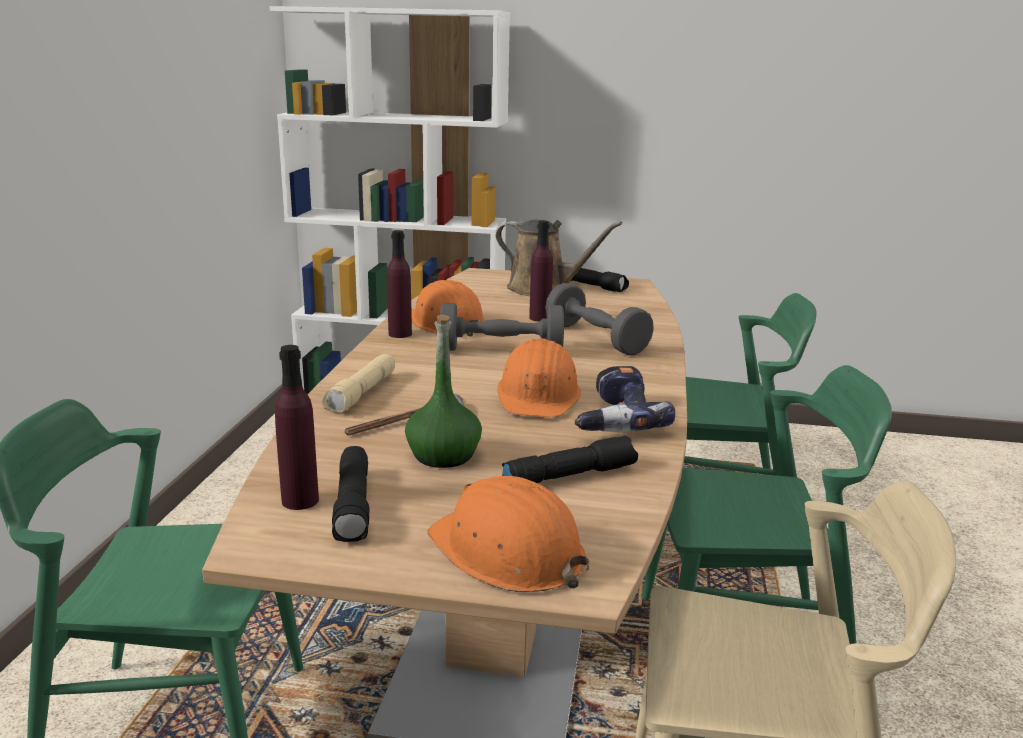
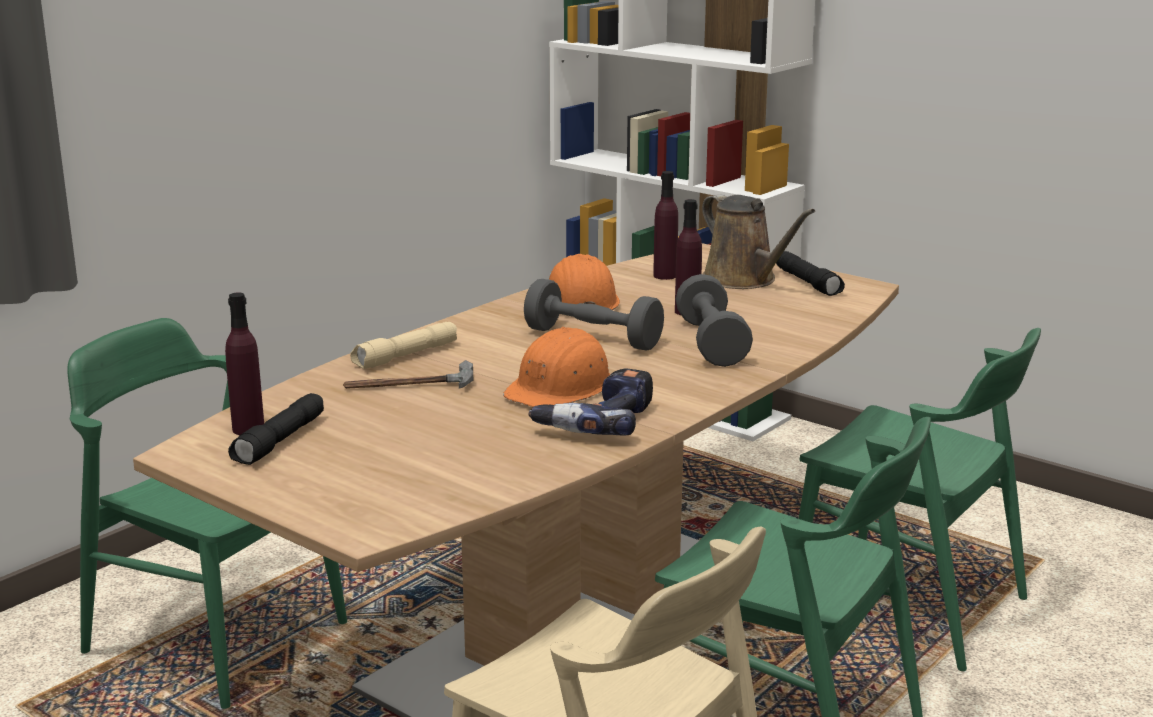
camera: 30 degrees right, 0 degrees up
purple bottle [387,230,412,338] -> purple bottle moved to [653,171,678,280]
green bottle [405,314,482,468] -> none
orange hard hat [427,476,590,592] -> none
black flashlight [502,436,638,483] -> none

